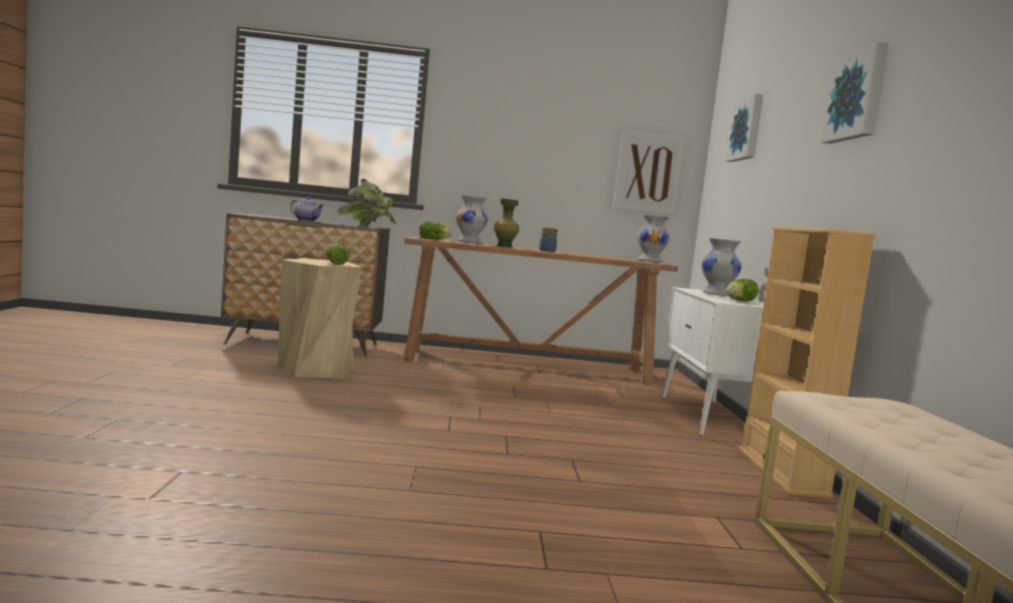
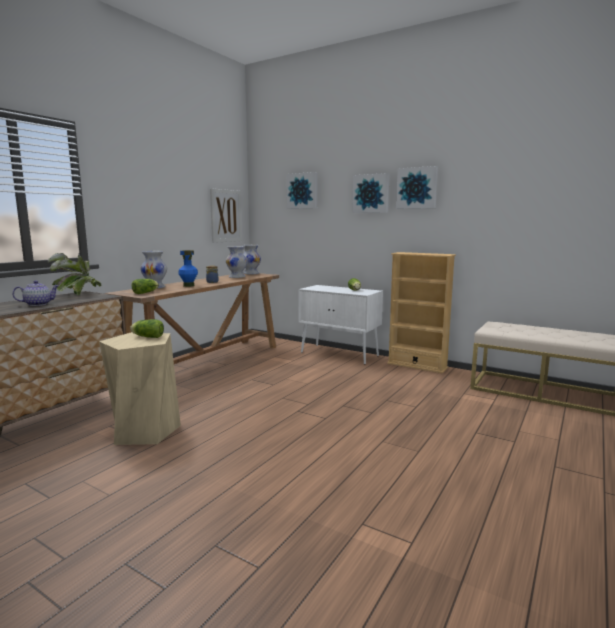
camera: 55 degrees left, 5 degrees up
green vase [494,199,519,248] -> blue vase [178,250,198,287]
white vase [701,238,742,296] -> white vase moved to [226,246,247,278]
none -> picture [352,173,390,213]

